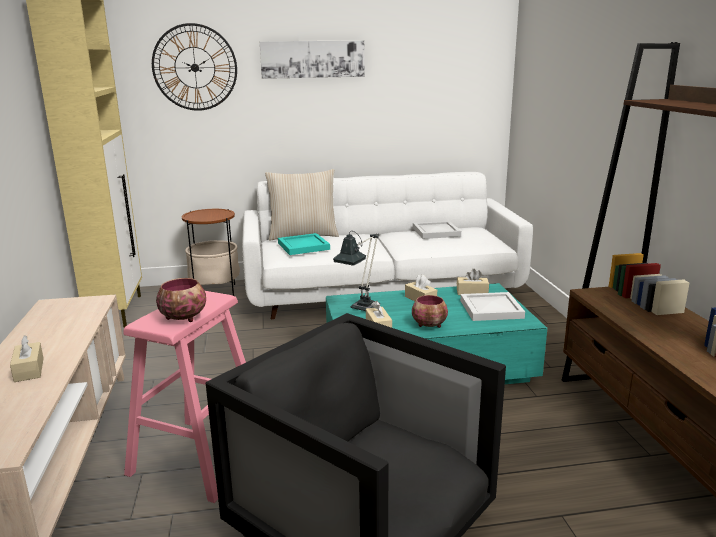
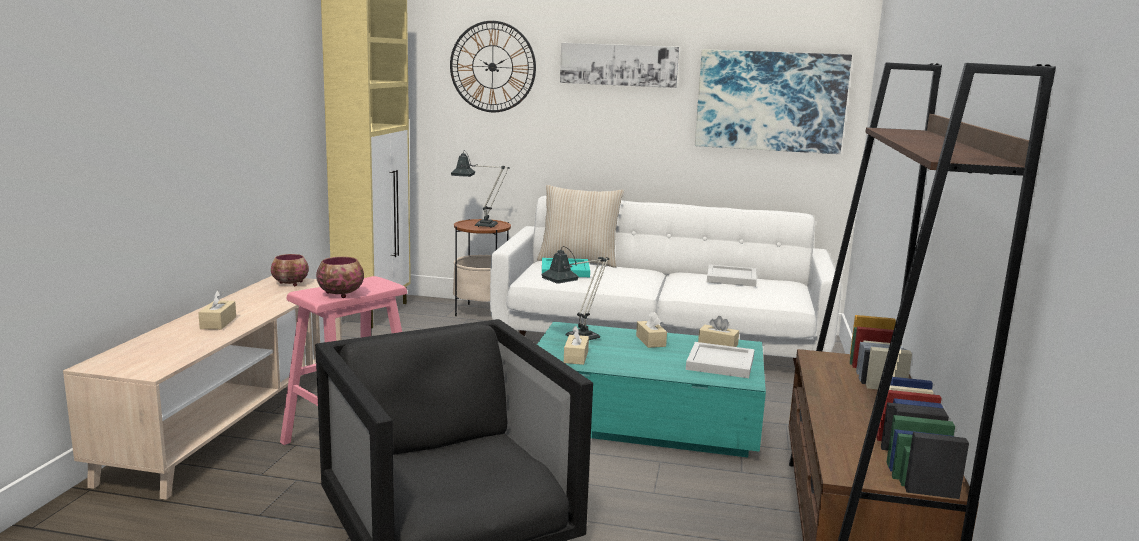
camera: 20 degrees right, 5 degrees down
bowl [412,295,448,328] -> bowl moved to [271,254,309,286]
none -> table lamp [451,150,509,228]
none -> picture [695,49,852,154]

